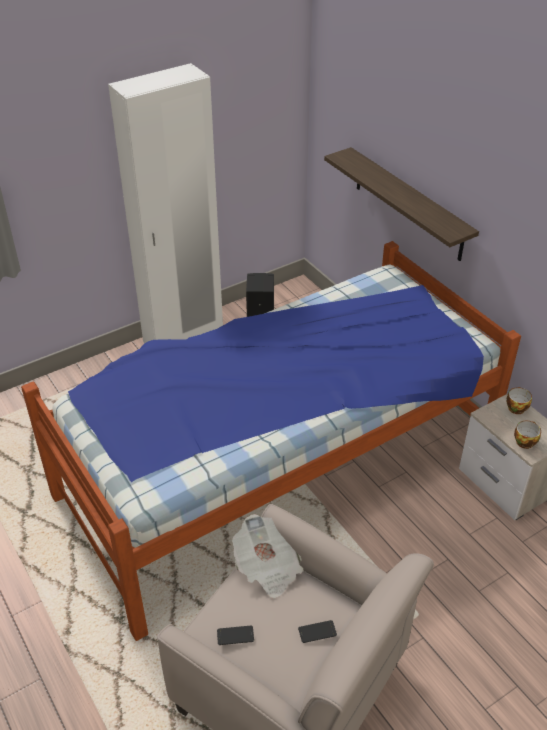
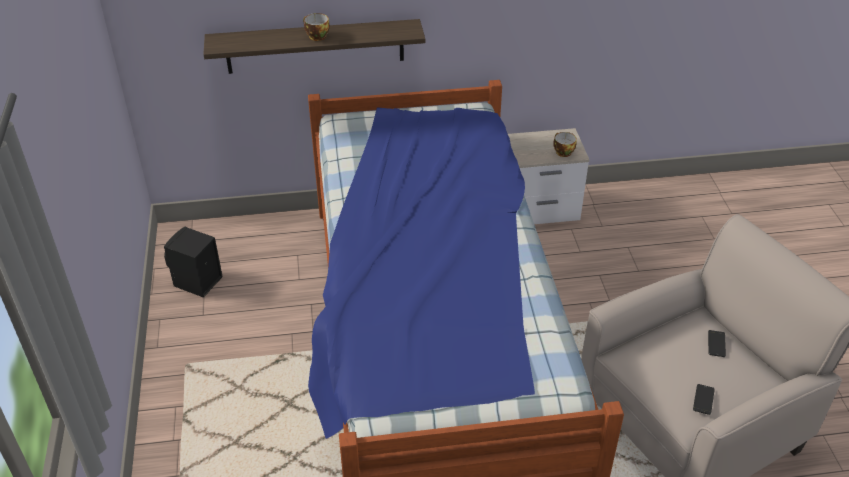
camera: 65 degrees left, 0 degrees up
white wardrobe [108,63,223,343] -> none
newspaper [232,514,303,598] -> none
cup [506,387,532,414] -> cup moved to [303,13,330,41]

